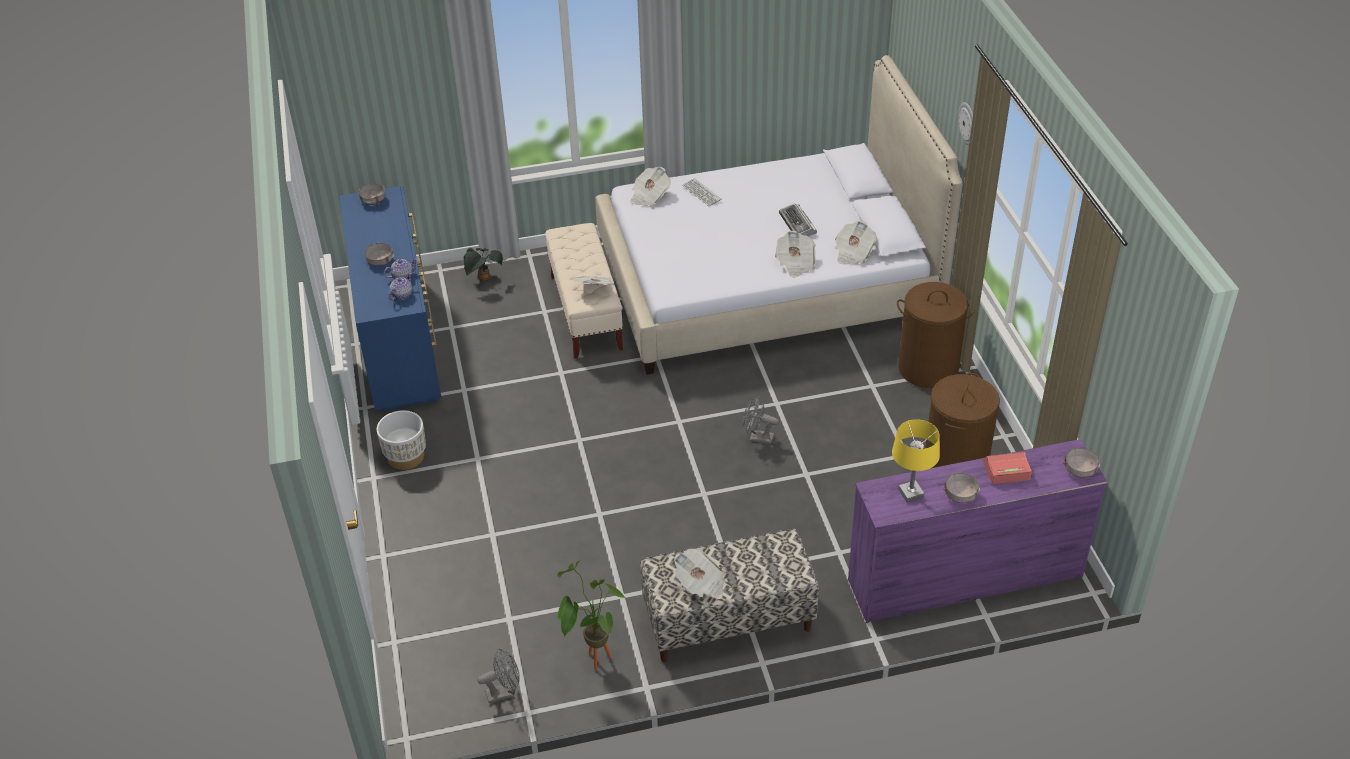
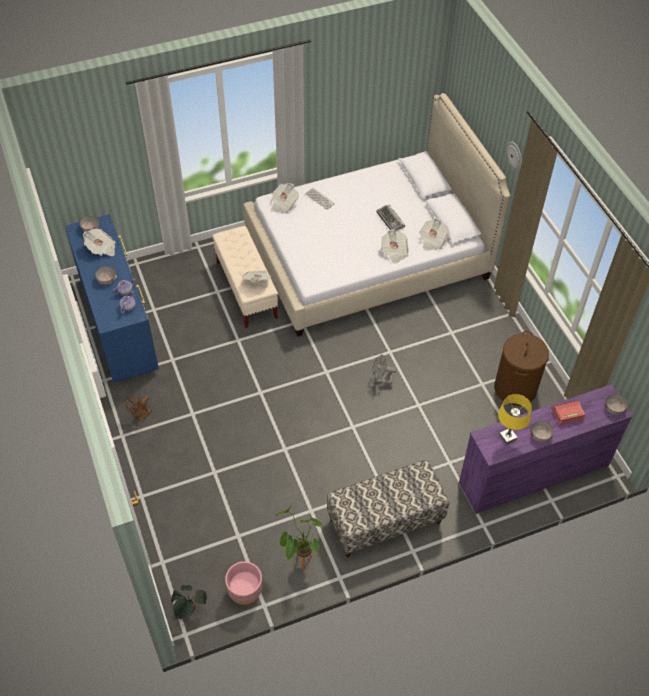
camera: 10 degrees left, 10 degrees up
white planter [377,410,426,470] -> brown fan [126,395,152,422]
potted plant [464,248,503,282] -> potted plant moved to [171,585,207,619]
grey fan [477,648,520,703] -> pink planter [225,561,262,606]
newspaper [674,549,725,599] -> newspaper moved to [83,229,116,256]
brown laundry basket [897,282,975,388] -> none

